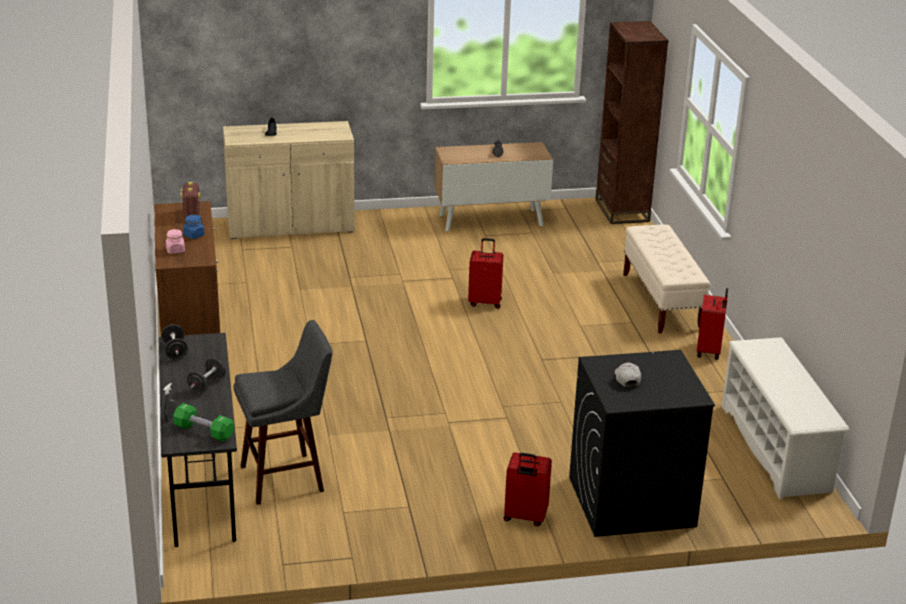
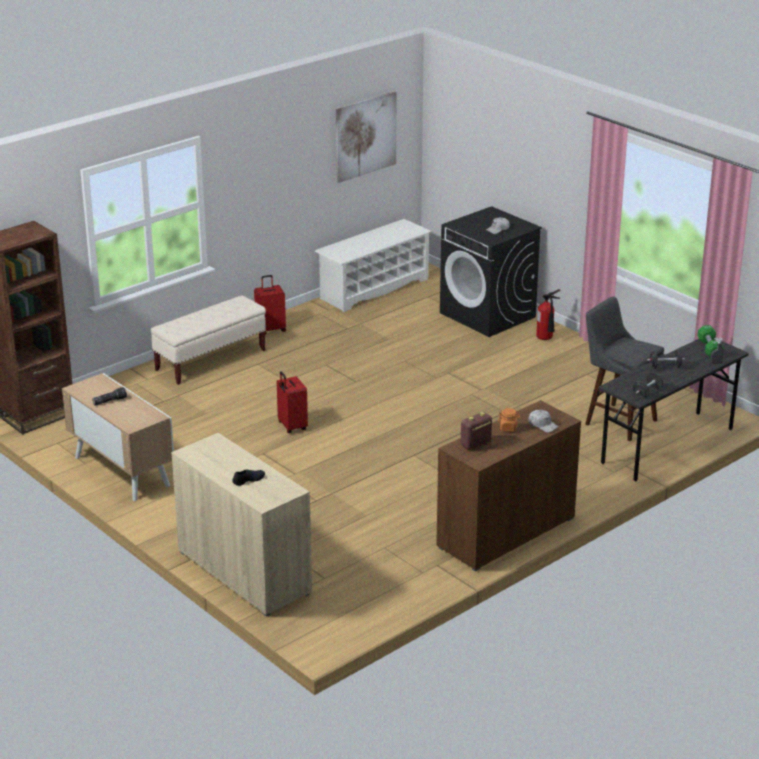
camera: 120 degrees left, 0 degrees up
pink jar [166,229,185,254] -> white cap [528,410,558,433]
blue jar [183,215,205,239] -> orange jar [498,408,520,432]
red suitcase [504,452,552,526] -> fire extinguisher [536,289,560,340]
none -> picture [336,91,396,183]

